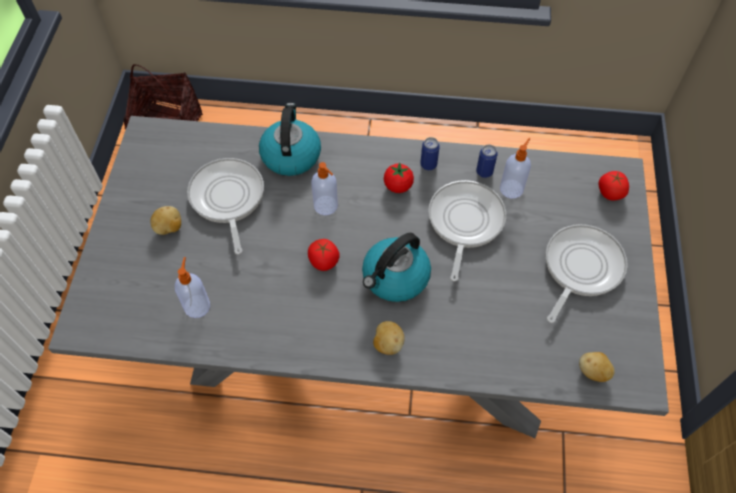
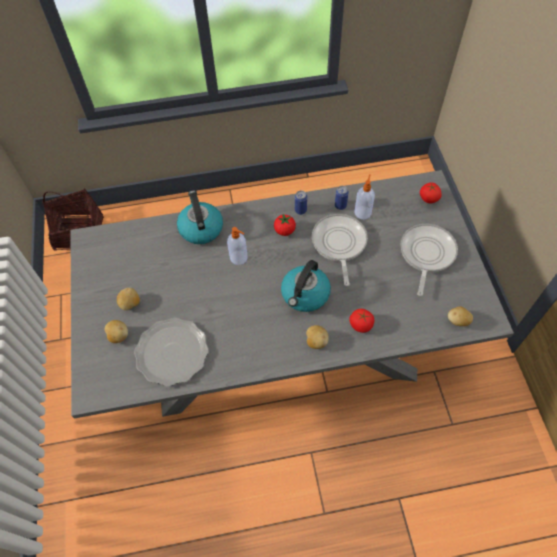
camera: 15 degrees left, 0 degrees up
soap dispenser [175,257,210,318] -> plate [134,318,209,386]
frying pan [187,158,264,254] -> none
tomato [308,239,340,271] -> tomato moved to [349,309,375,333]
none -> potato [105,320,128,343]

